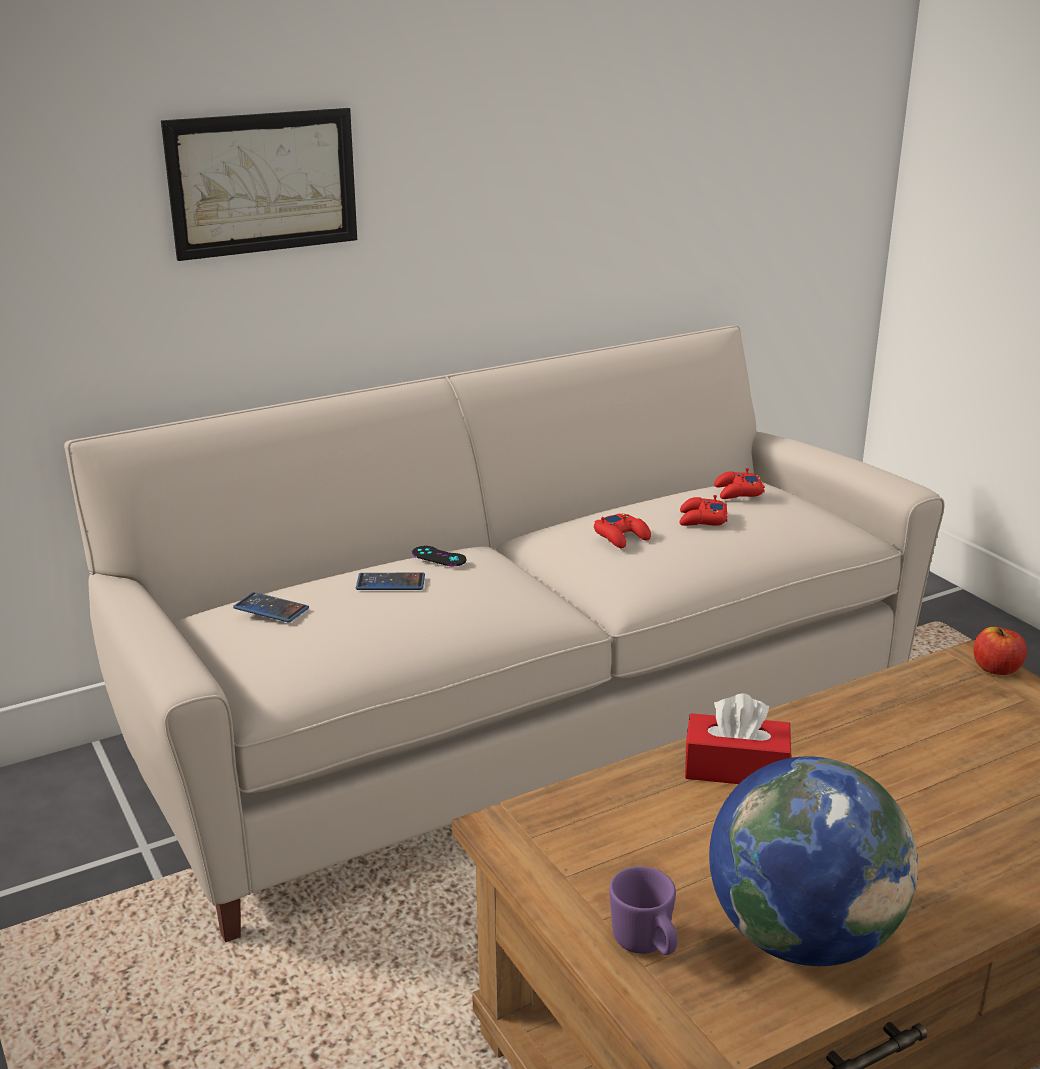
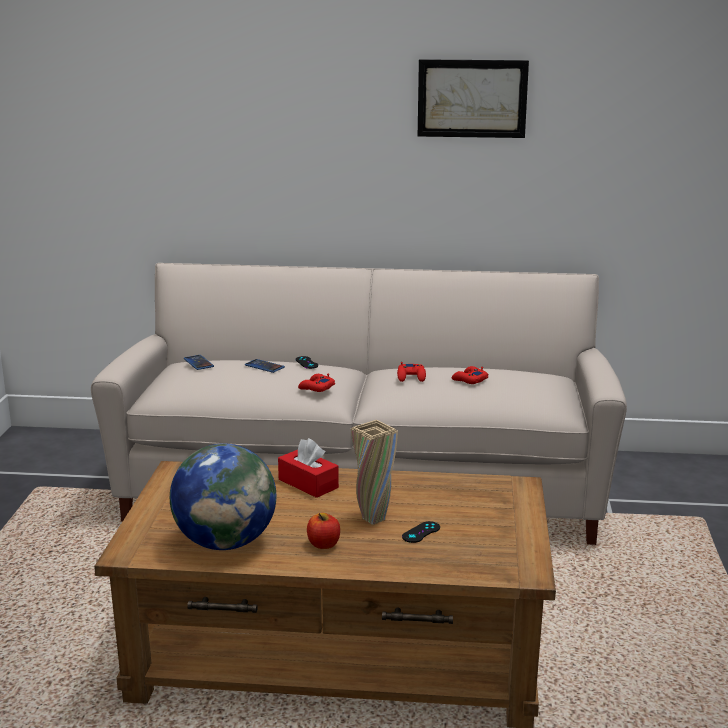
camera: 35 degrees right, 5 degrees down
picture [161,108,357,261] -> picture moved to [418,59,529,138]
purple mug [609,866,677,955] -> none
red game controller [714,468,765,499] -> red game controller moved to [298,374,335,392]
apple [973,627,1027,675] -> apple moved to [307,513,340,549]
none -> beige vase [351,420,398,525]
none -> black game controller [402,521,440,543]

